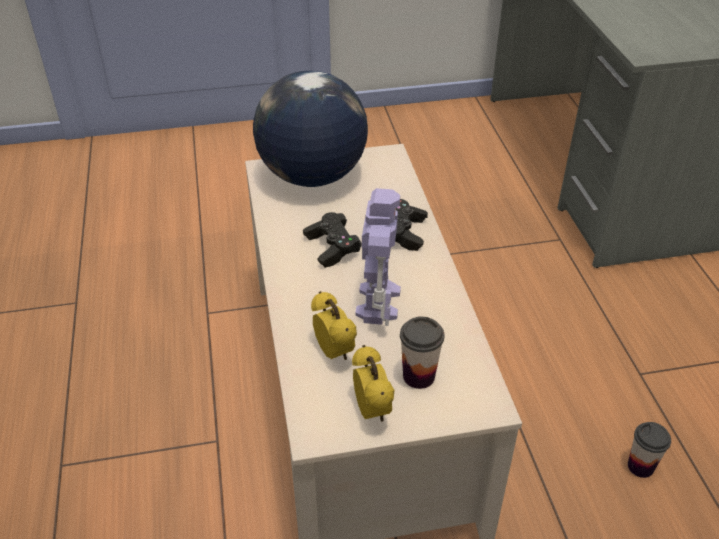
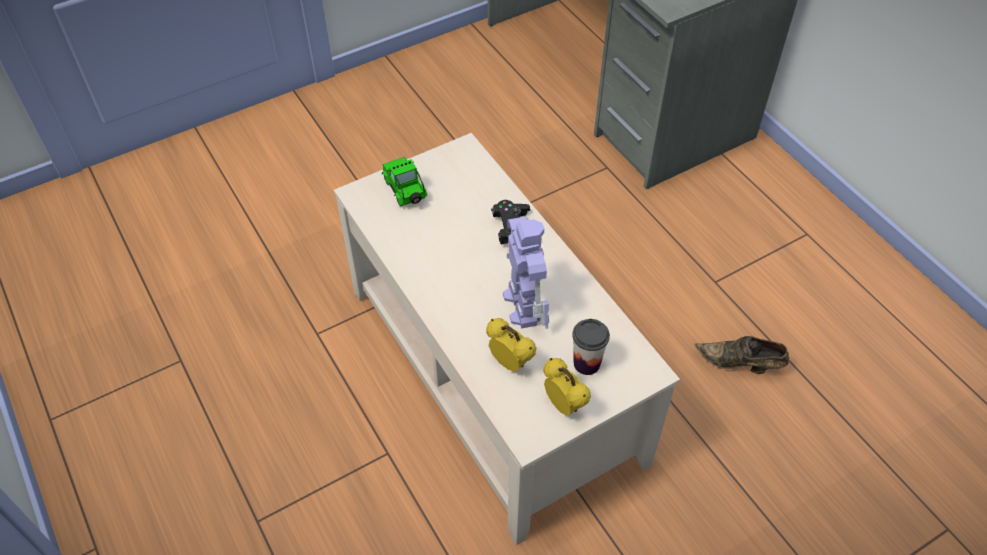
camera: 20 degrees left, 10 degrees up
globe [253,71,368,187] -> toy car [382,157,427,206]
black game controller [303,212,362,268] -> none
cup [628,422,671,478] -> brown shoe [694,336,789,374]

